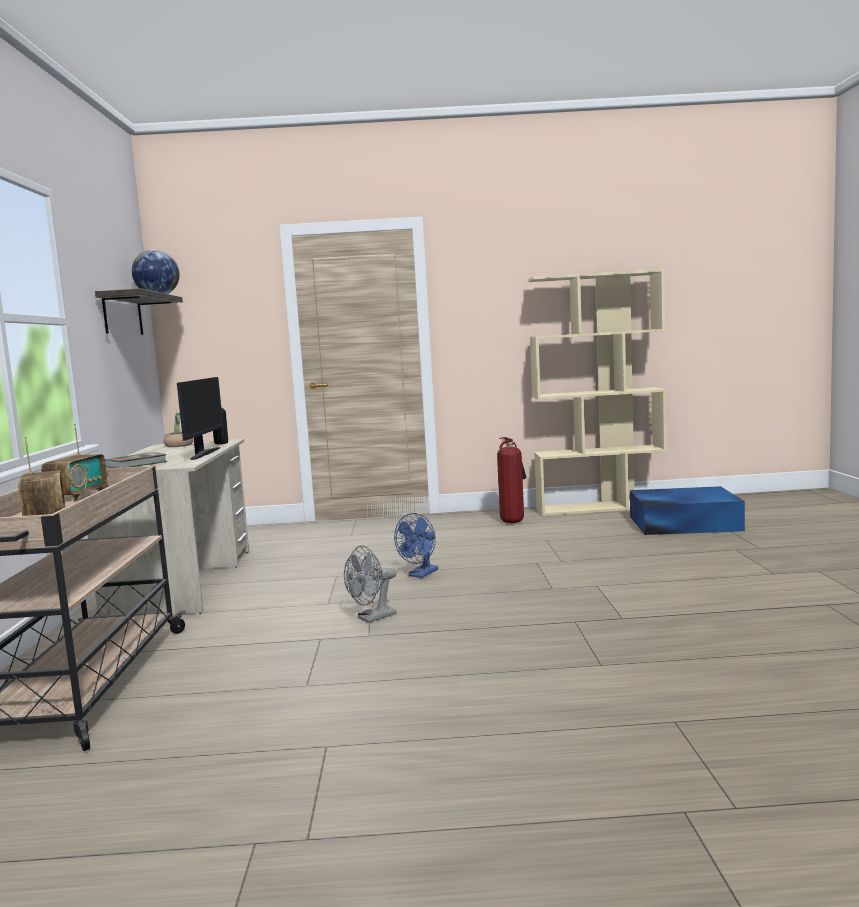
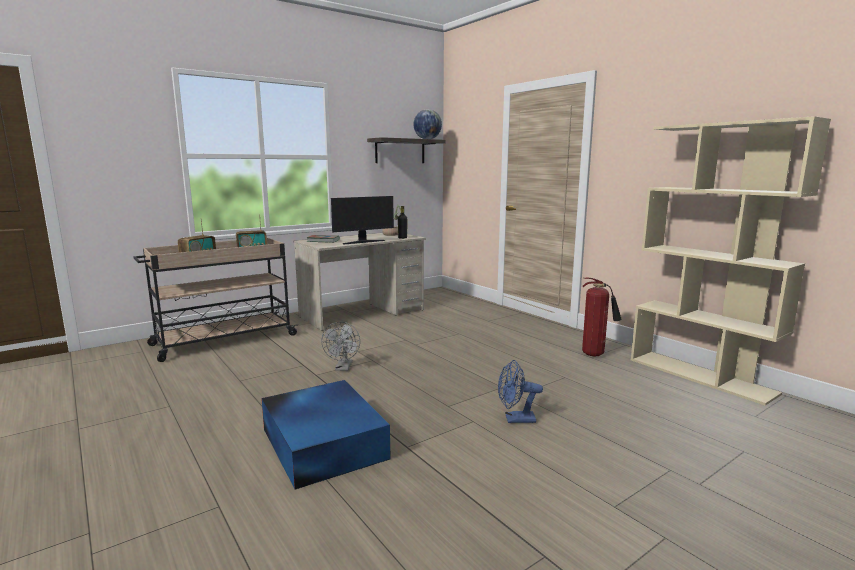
camera: 55 degrees right, 5 degrees up
grey fan [344,546,396,623] -> grey fan turned 105 degrees counterclockwise [321,322,360,371]
blue fan [394,513,438,578] -> blue fan moved to [498,360,543,423]
blue storage box [630,486,745,535] -> blue storage box moved to [261,380,391,490]

